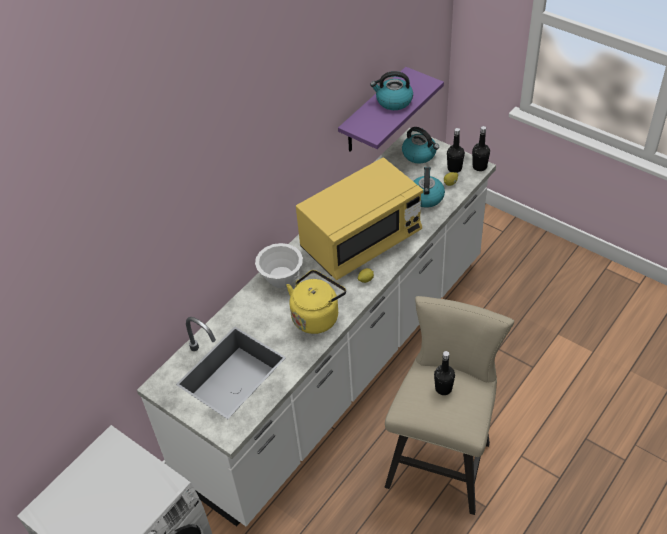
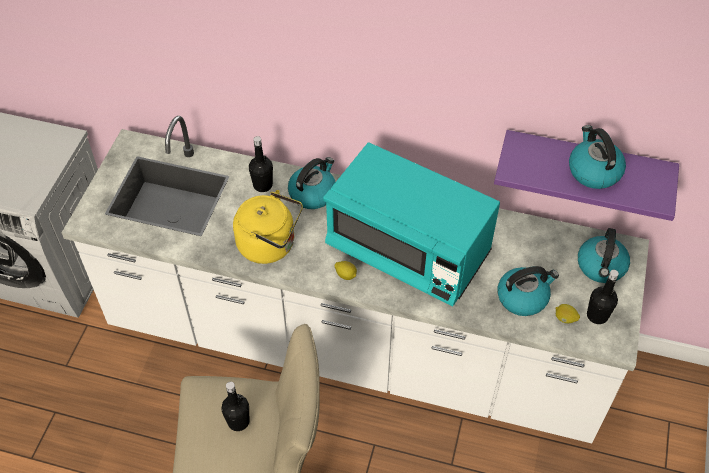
camera: 65 degrees right, 5 degrees up
white bowl [255,243,303,288] -> kettle [288,157,335,209]
yellow microwave [296,157,423,280] -> turquoise microwave [323,142,500,306]
black bottle [472,126,490,171] -> black bottle moved to [249,136,273,192]

